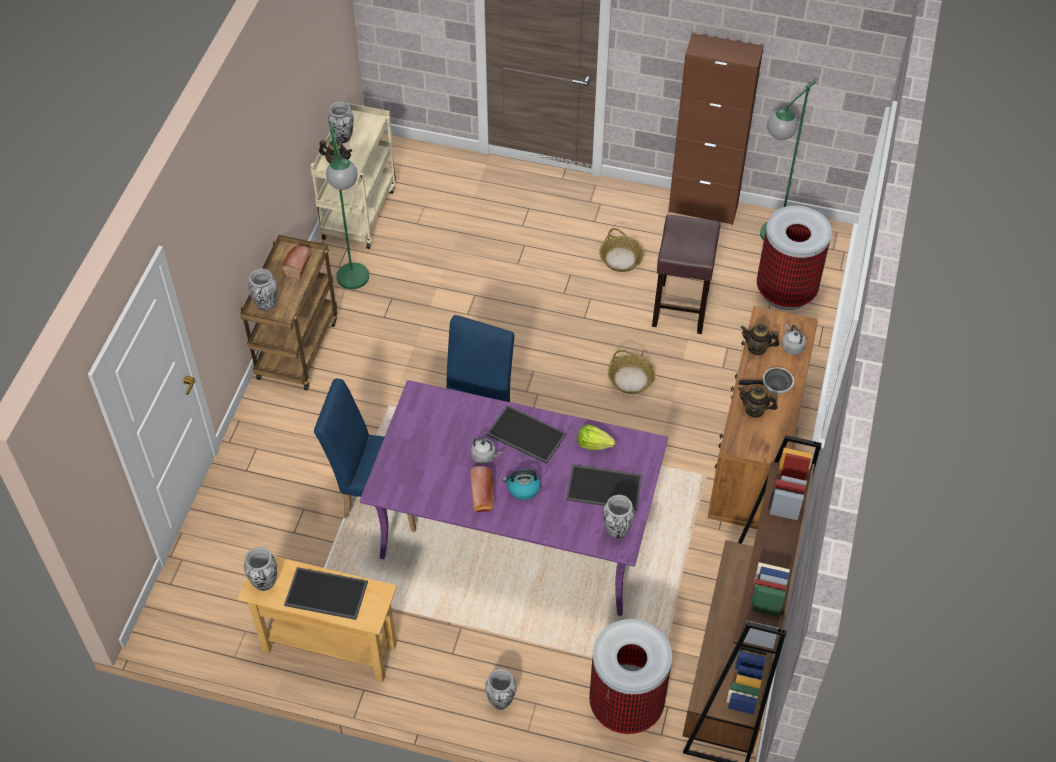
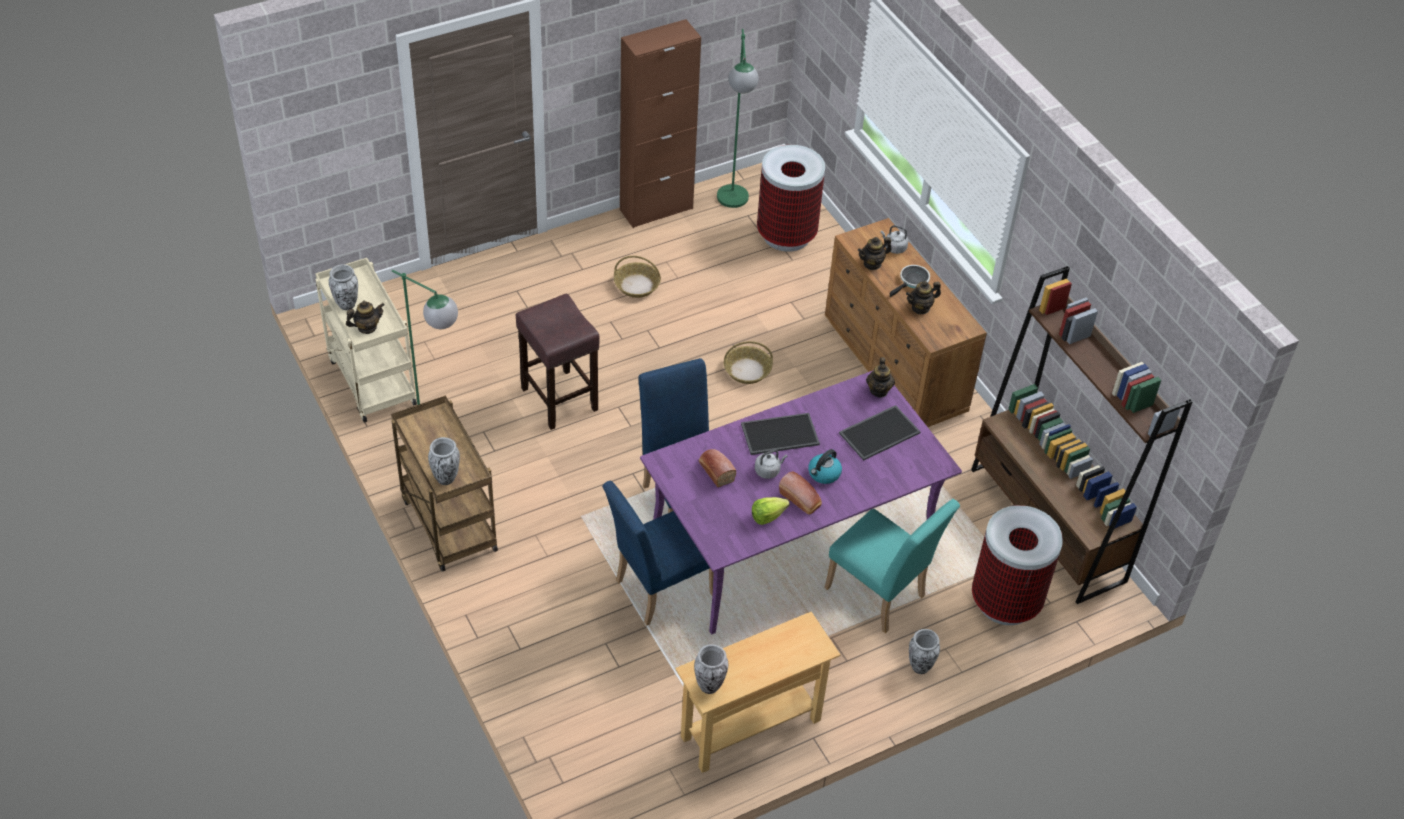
camera: 45 degrees left, 5 degrees down
bread [282,245,311,279] -> bread moved to [699,449,736,487]
tray [284,567,368,620] -> none
lettuce [577,424,616,450] -> lettuce moved to [752,497,790,525]
vase [603,495,634,539] -> none
brown stool [652,214,721,334] -> brown stool moved to [516,294,600,430]
none -> turquoise chair [825,499,960,633]
none -> teapot [866,357,895,397]

